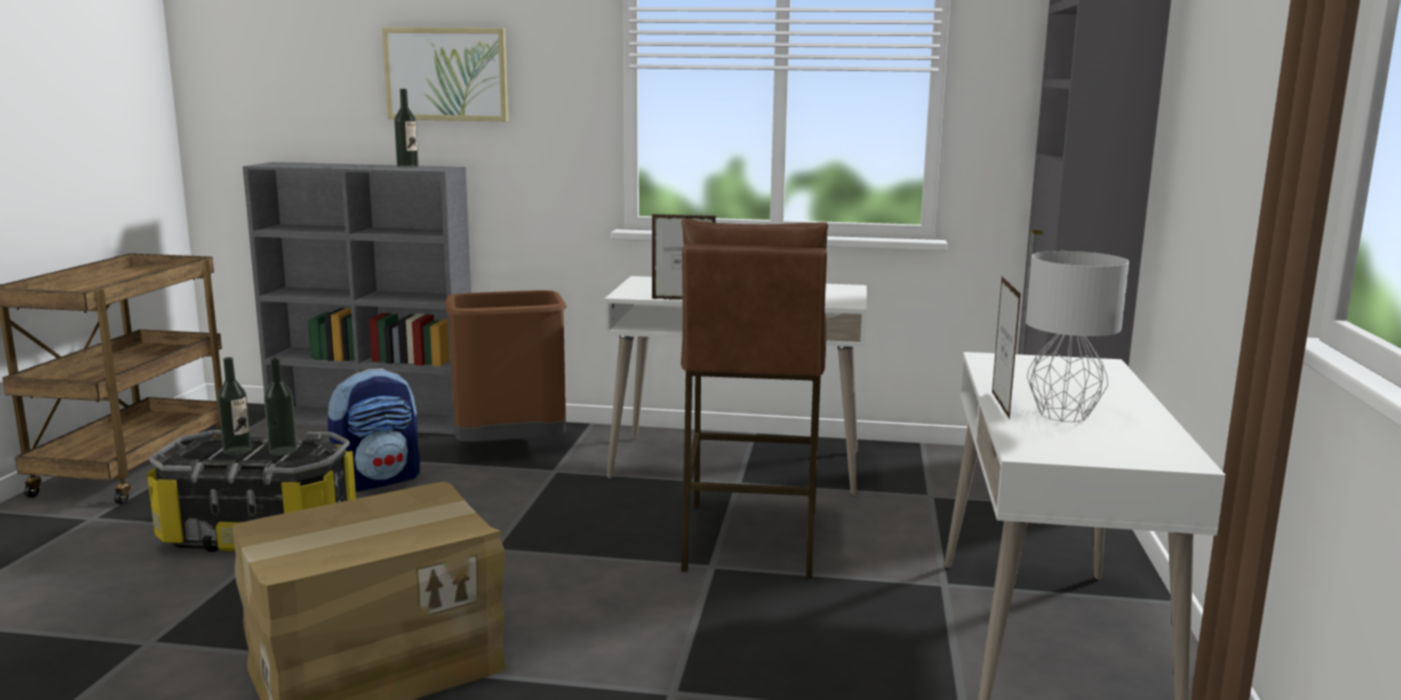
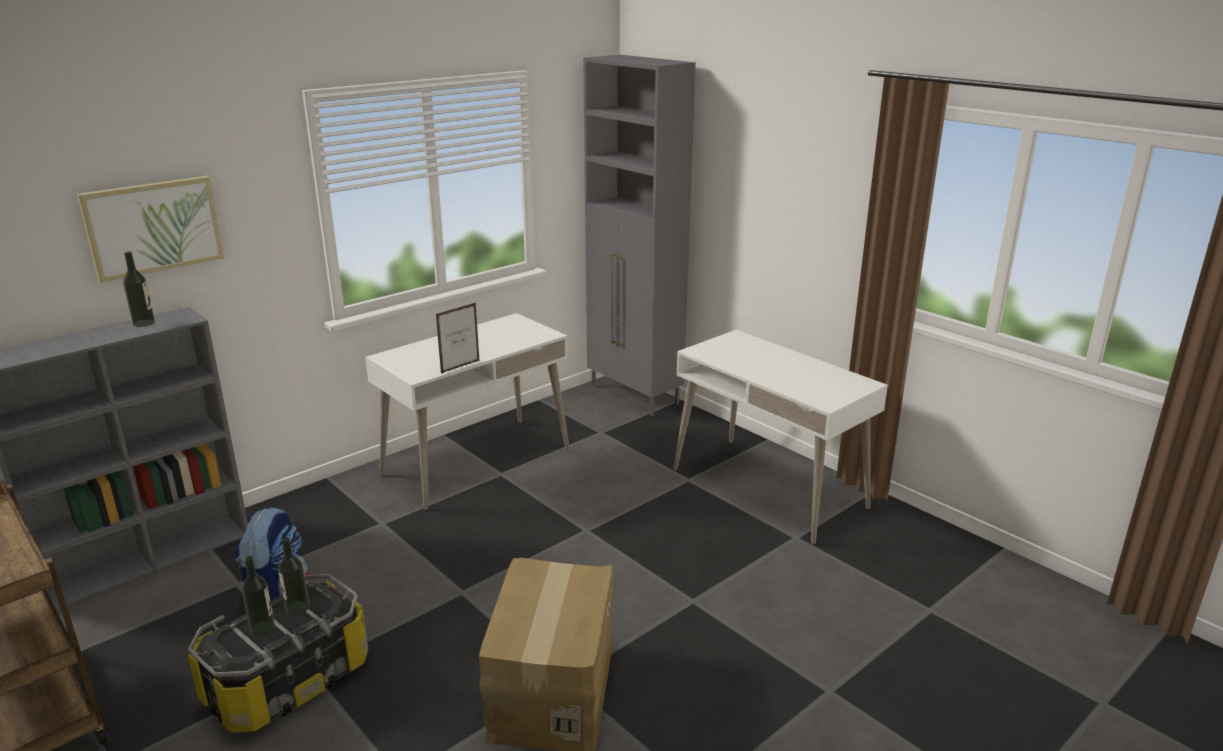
camera: 50 degrees left, 10 degrees up
brown trash can [445,290,567,442] -> none
brown stool [681,219,828,579] -> none
picture frame [992,277,1021,420] -> none
grey table lamp [1026,251,1129,422] -> none

